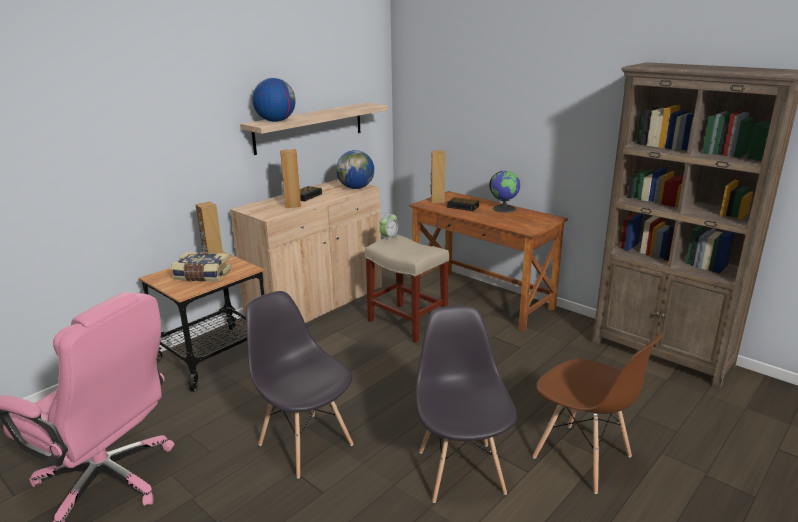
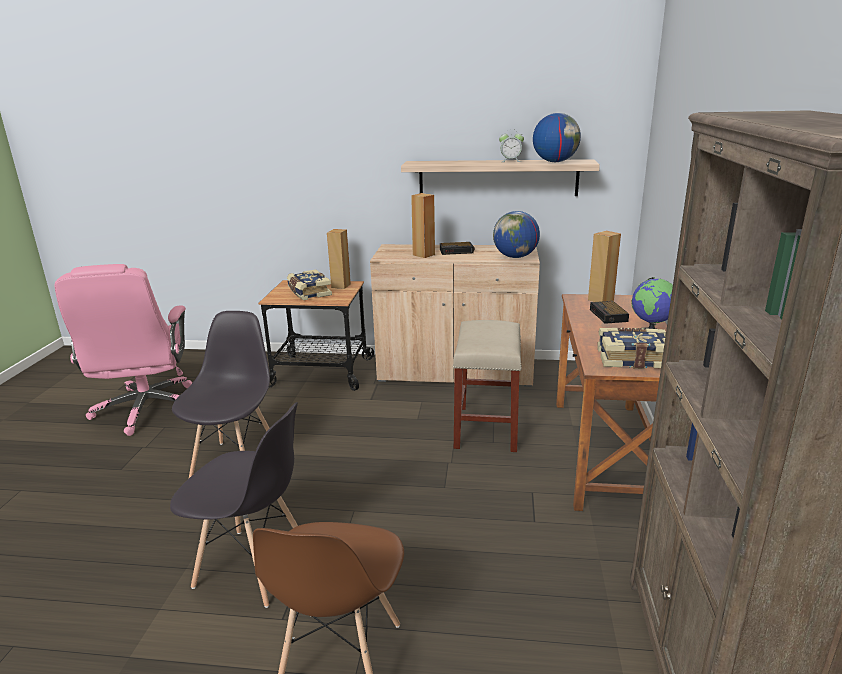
camera: 55 degrees right, 0 degrees up
globe [252,78,296,122] -> globe moved to [533,113,581,162]
alarm clock [379,212,398,242] -> alarm clock moved to [499,129,524,162]
grey chair [416,305,517,503] -> grey chair turned 60 degrees clockwise [170,402,298,608]
none -> book [598,328,666,369]

